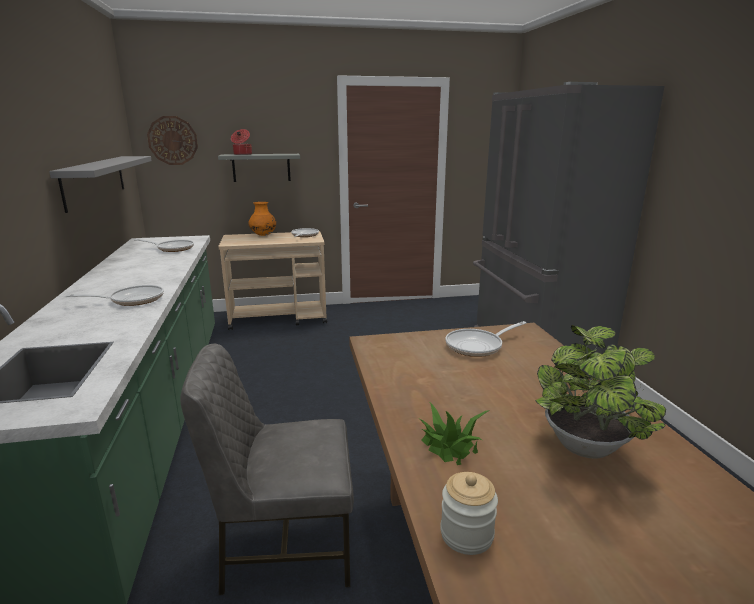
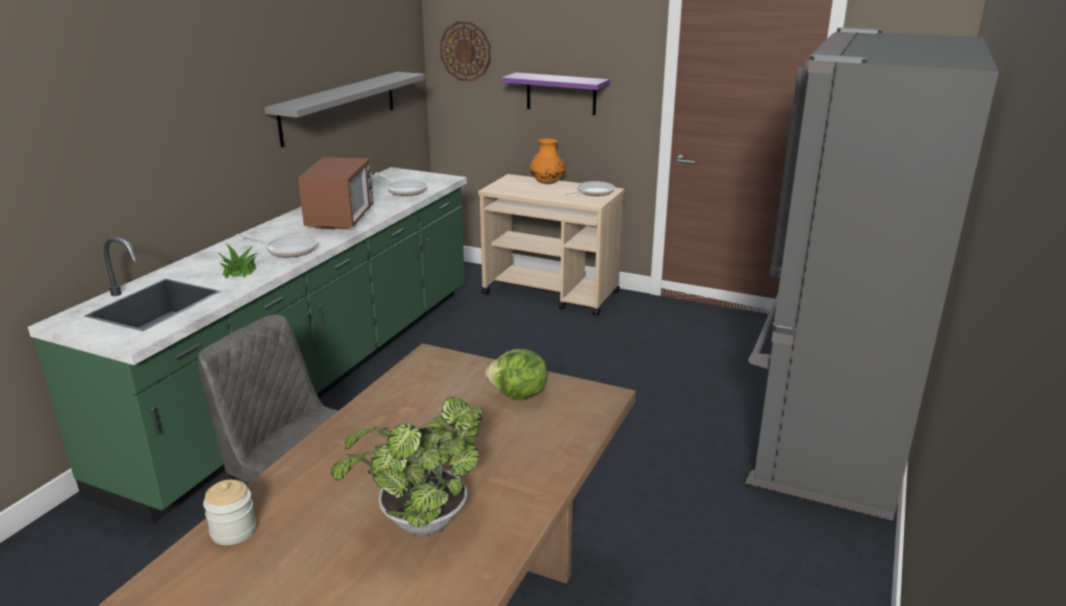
camera: 35 degrees right, 5 degrees up
grey shelf [218,154,300,182] -> purple shelf [501,72,610,115]
cooking pot [231,129,252,155] -> none
potted plant [419,403,489,465] -> potted plant moved to [217,244,258,278]
frying pan [445,321,526,357] -> lettuce [485,349,547,400]
none -> microwave [298,157,374,229]

